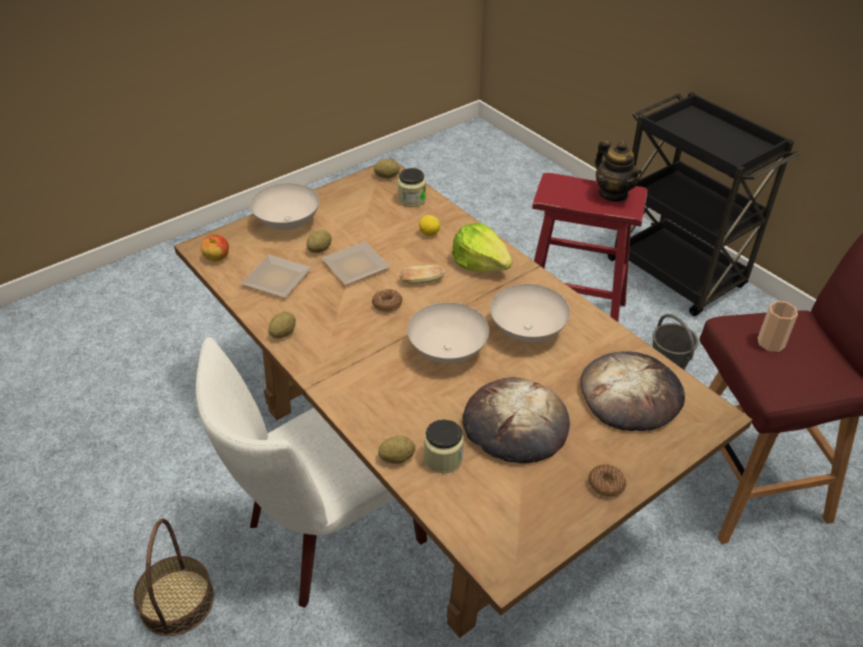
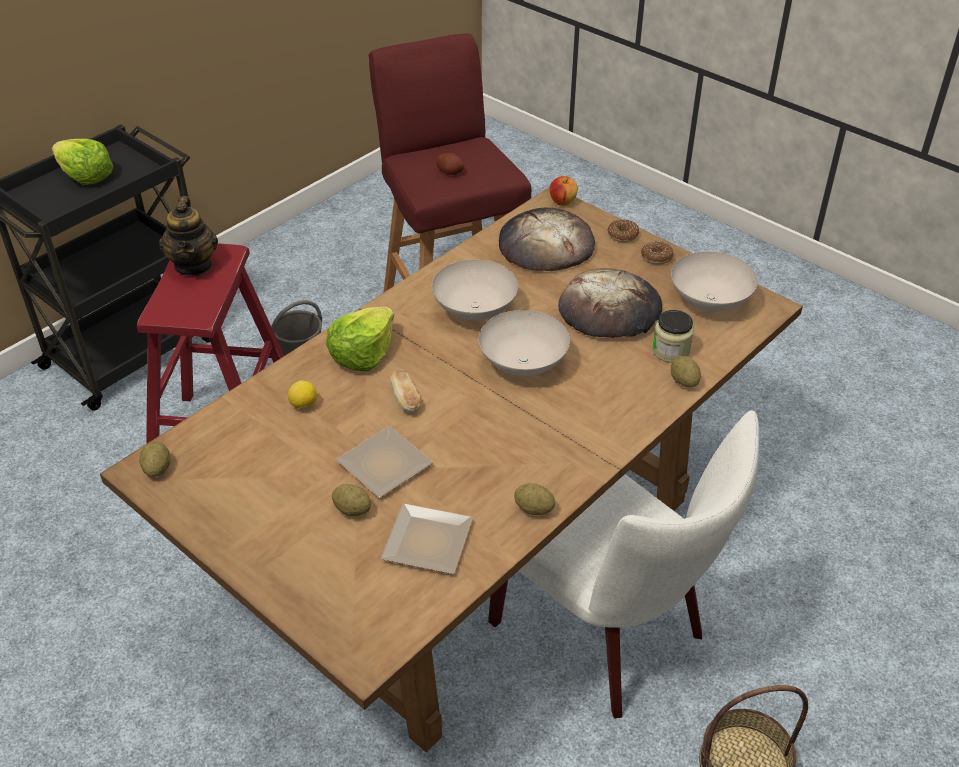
camera: 100 degrees left, 0 degrees up
apple [201,235,229,262] -> apple moved to [550,176,578,206]
white bowl [250,183,319,230] -> white bowl moved to [671,251,758,312]
donut [372,289,403,312] -> donut moved to [608,219,639,242]
jar [398,168,426,207] -> none
teapot [595,140,642,202] -> teapot turned 120 degrees clockwise [159,196,218,276]
cup [758,301,798,352] -> potato [436,153,464,175]
none -> lettuce [52,139,113,185]

